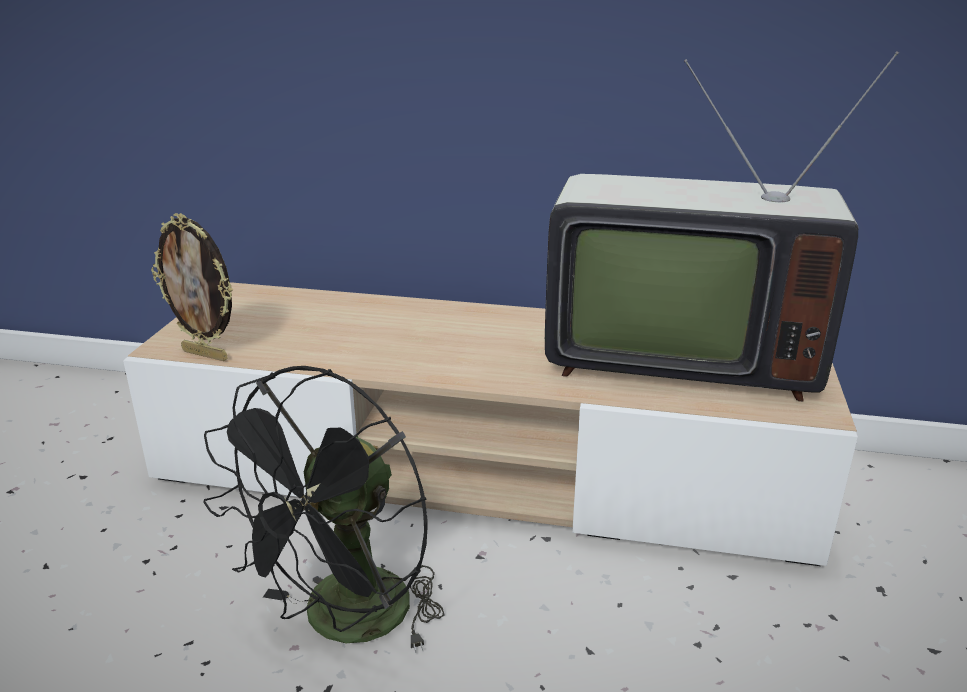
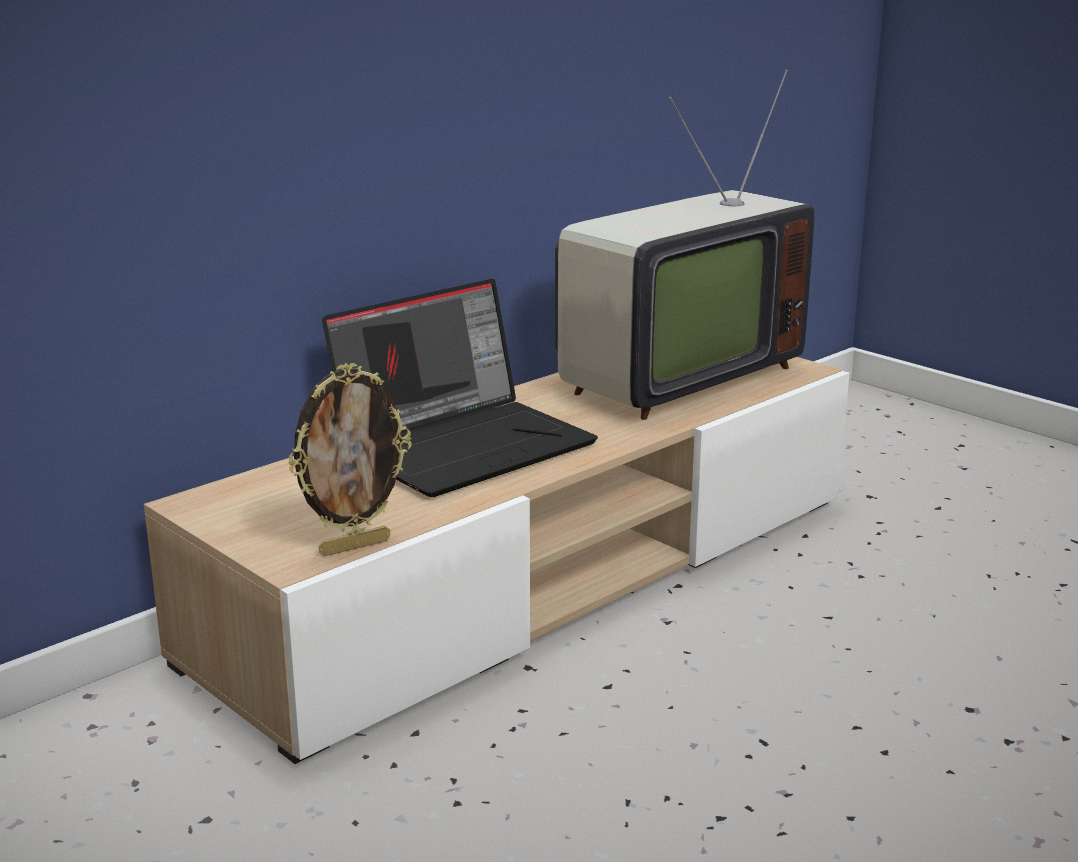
camera: 55 degrees left, 5 degrees down
black fan [203,366,445,653] -> none
none -> laptop [322,279,598,497]

